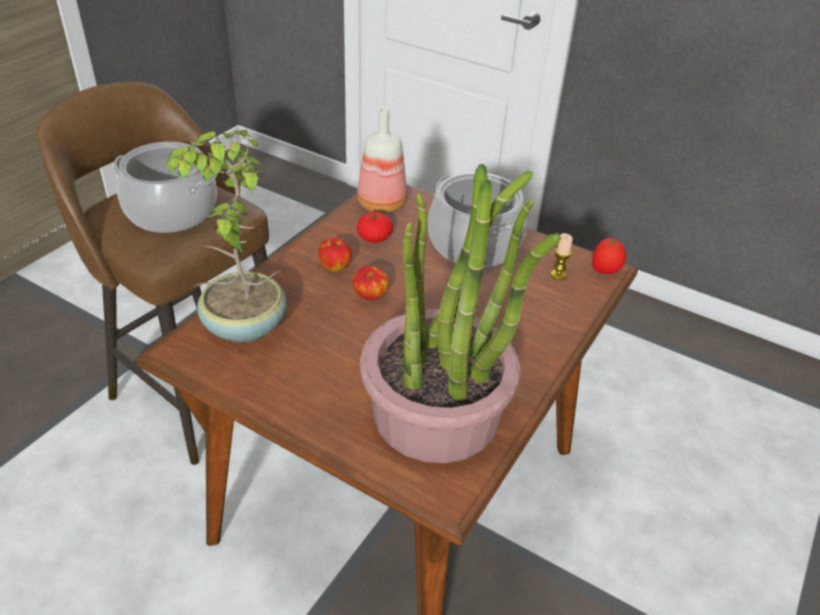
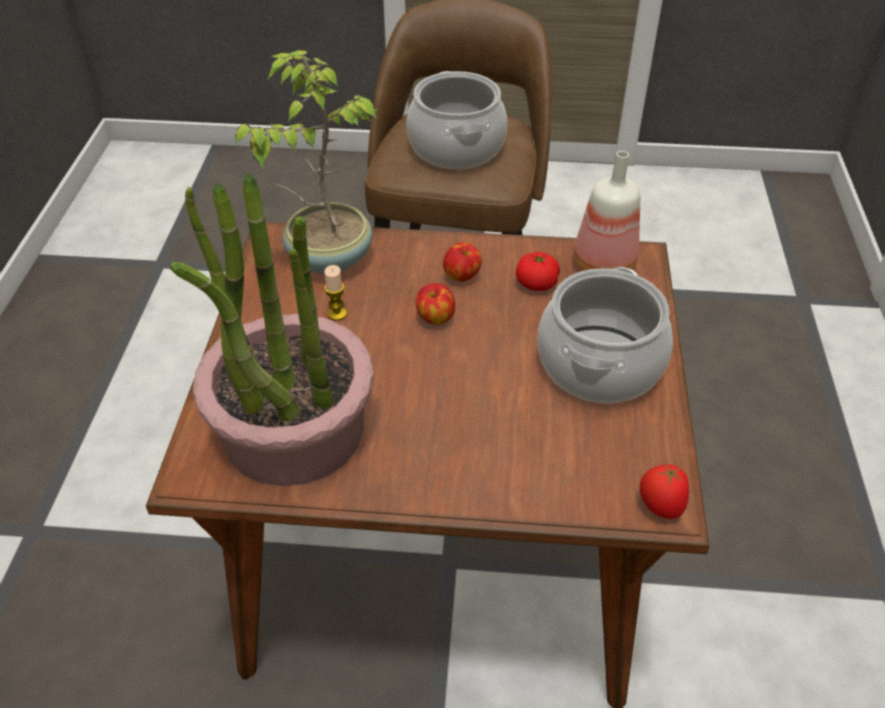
camera: 65 degrees right, 5 degrees up
candle [550,233,573,280] -> candle moved to [324,265,347,321]

